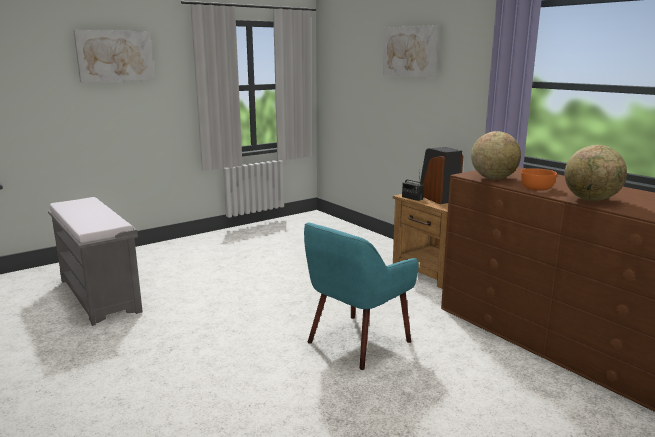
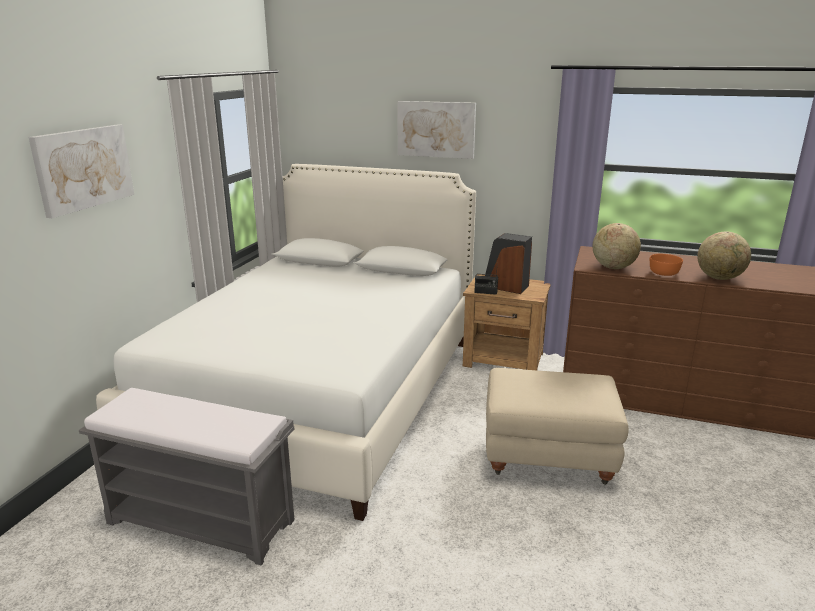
camera: 35 degrees left, 5 degrees up
turquoise armchair [304,223,419,370] -> beige ottoman [486,368,629,485]
none -> white bed [96,164,476,521]

